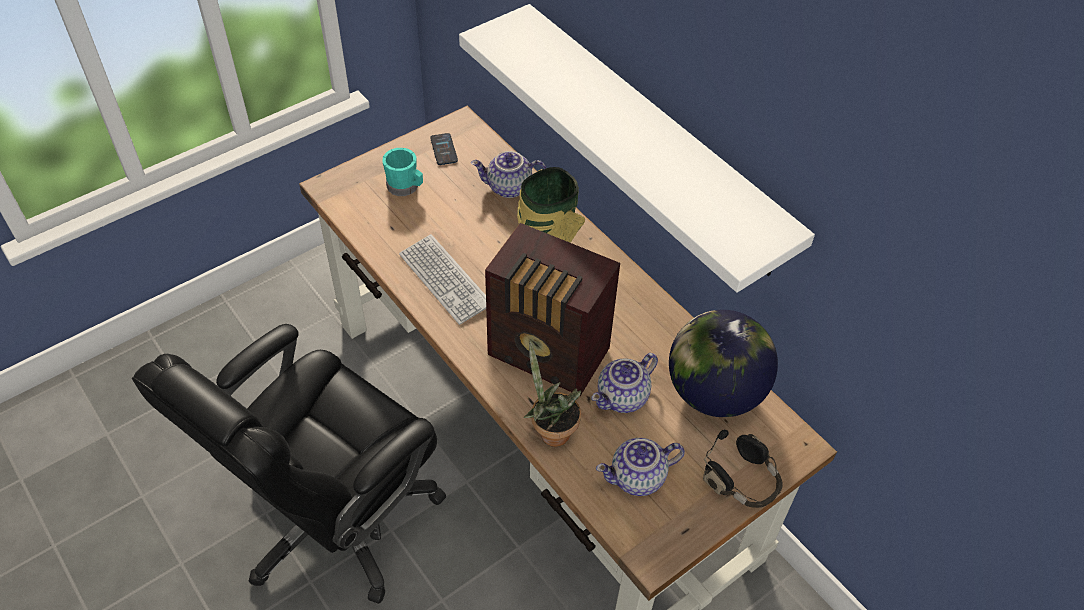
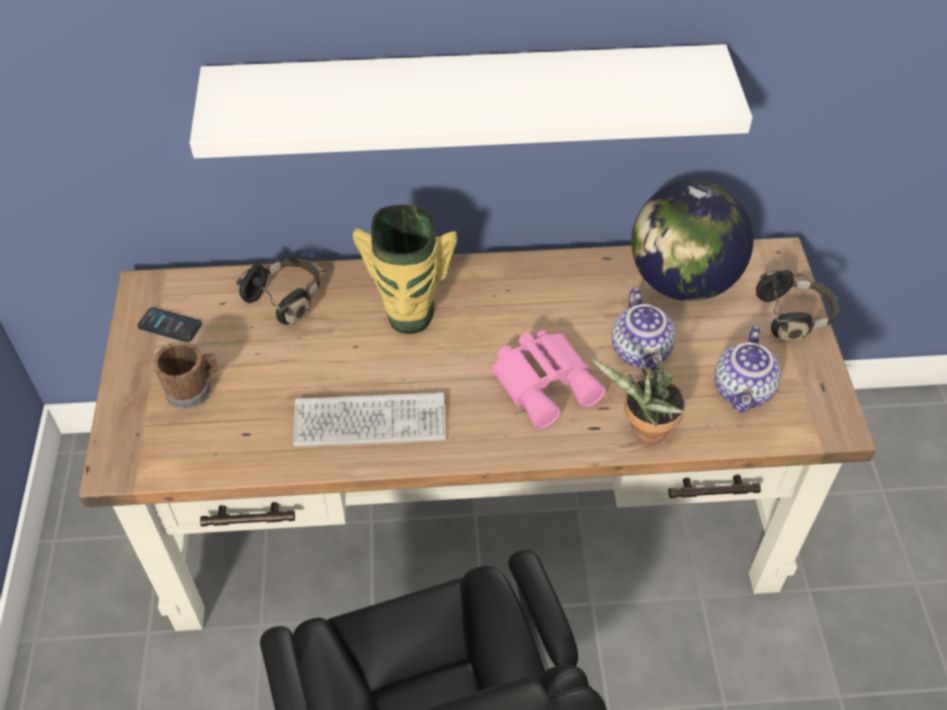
camera: 55 degrees left, 0 degrees up
turquoise mug [382,148,423,196] -> brown mug [153,341,219,409]
teapot [471,151,546,198] -> black headphones [236,257,320,325]
radio [485,223,620,396] -> pink binoculars [492,330,606,429]

